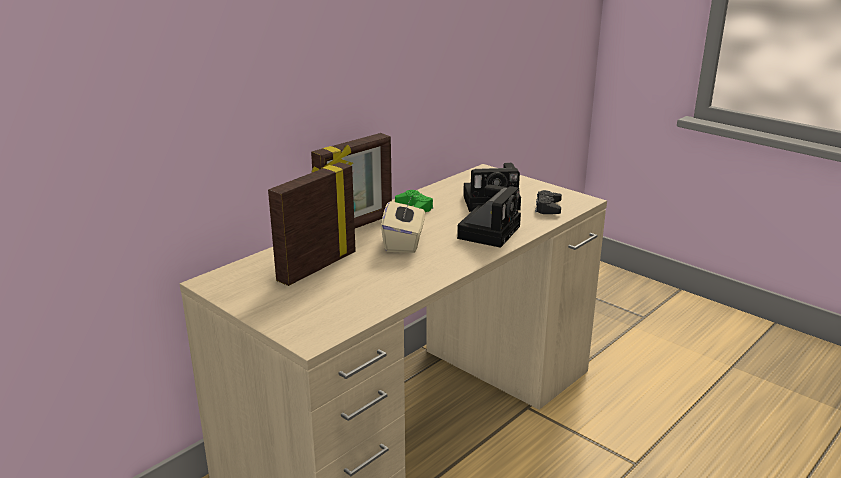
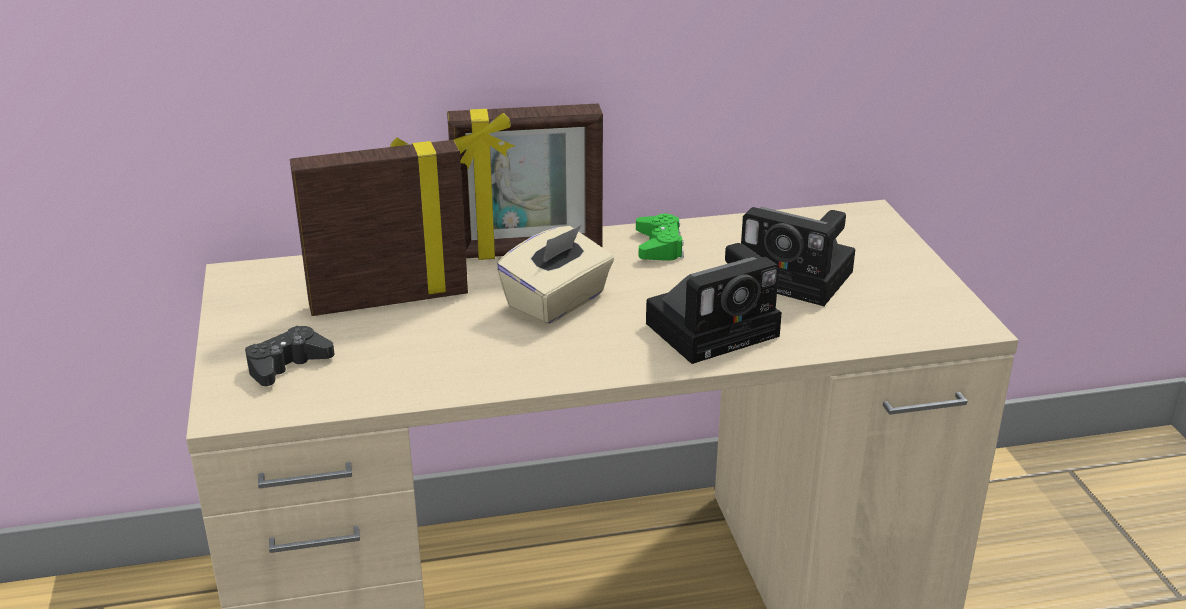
camera: 35 degrees right, 5 degrees up
black game controller [535,190,562,214] -> black game controller moved to [245,326,334,386]

